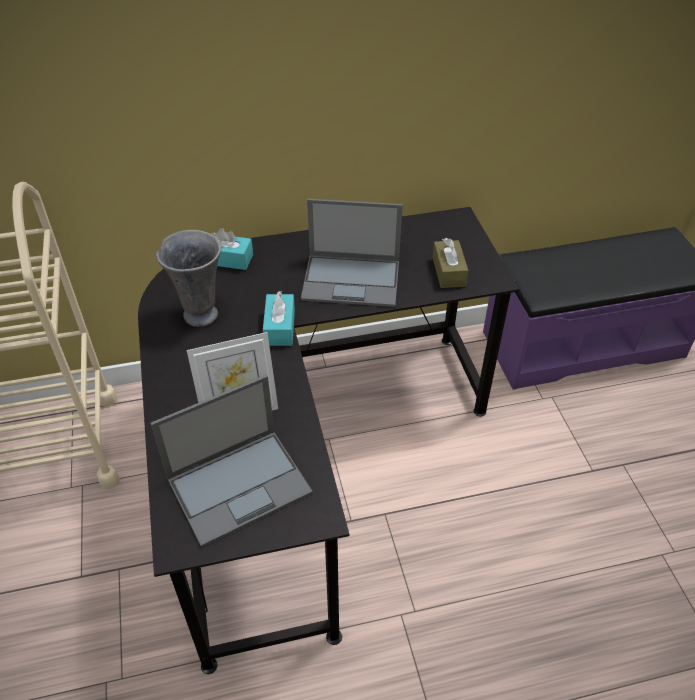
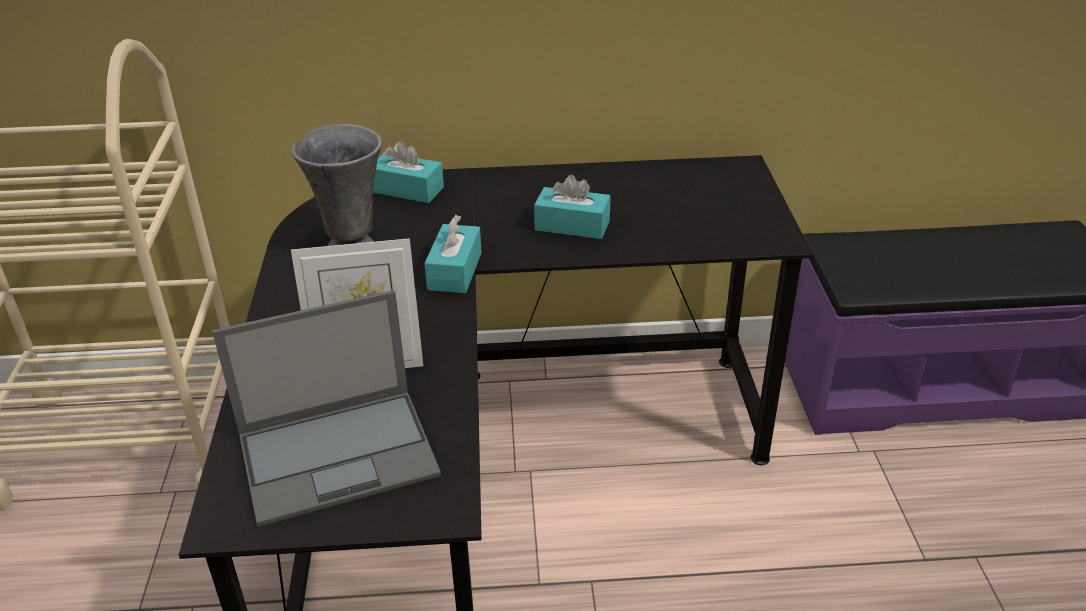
camera: 10 degrees right, 10 degrees down
laptop [301,199,403,307] -> turquoise tissue box [534,175,610,239]
brown tissue box [432,238,469,288] -> none

